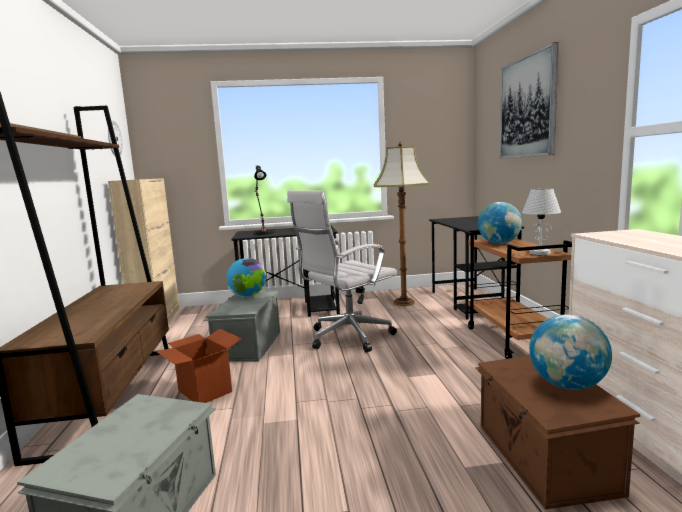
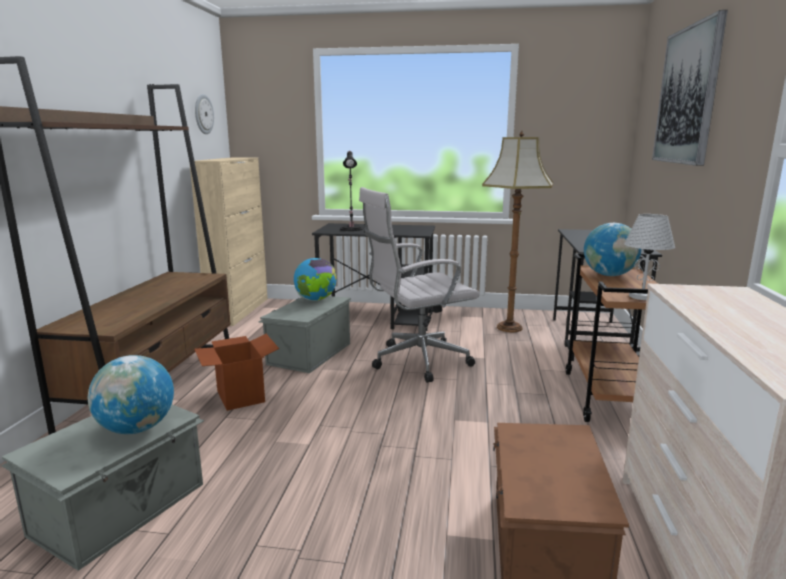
camera: 15 degrees right, 5 degrees up
globe [529,314,612,390] -> globe moved to [88,355,174,434]

